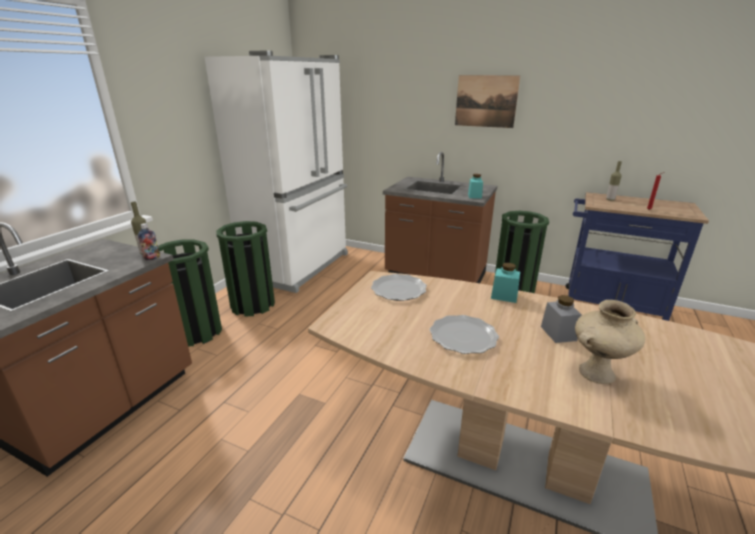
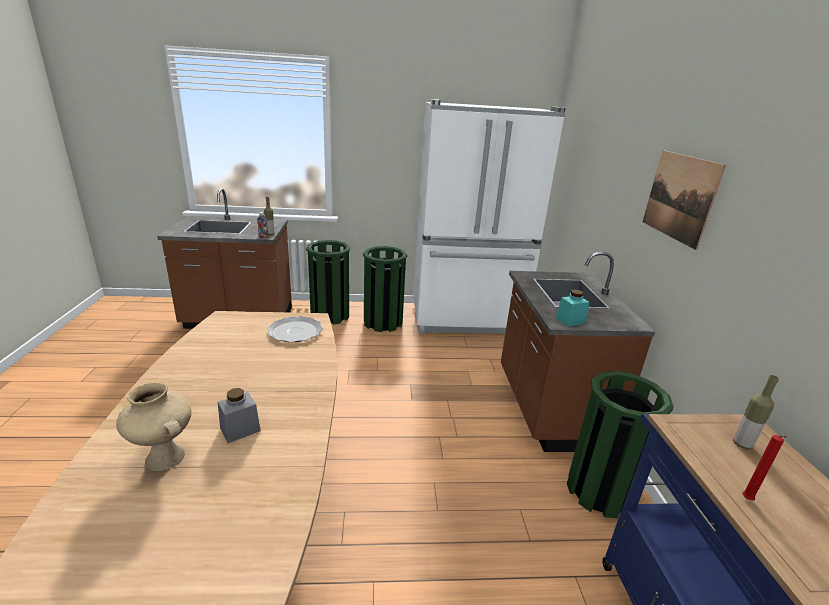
camera: 60 degrees right, 0 degrees up
plate [430,315,499,354] -> none
turquoise jar [491,263,520,303] -> none

